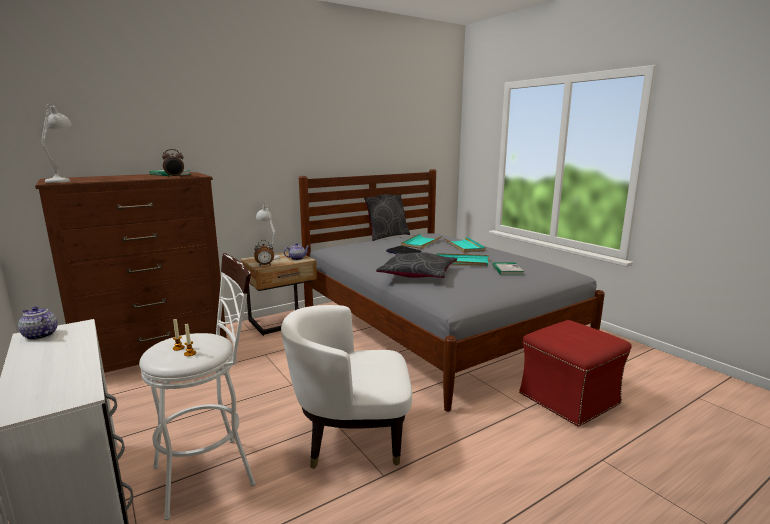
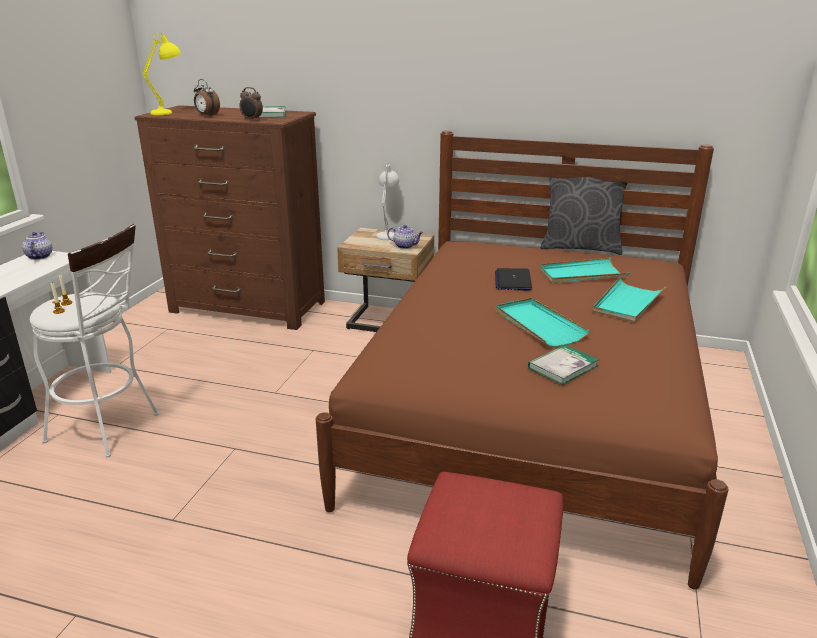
camera: 50 degrees right, 10 degrees up
white table lamp [40,103,72,183] -> yellow table lamp [142,33,181,115]
alarm clock [254,240,274,265] -> alarm clock moved to [194,79,220,117]
white armchair [281,305,412,469] -> none
grey bed [299,169,605,412] -> brown bed [316,130,729,590]
grey pillow [376,252,457,278] -> none

